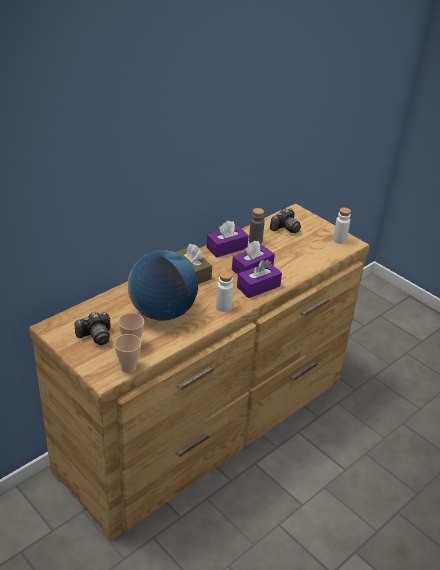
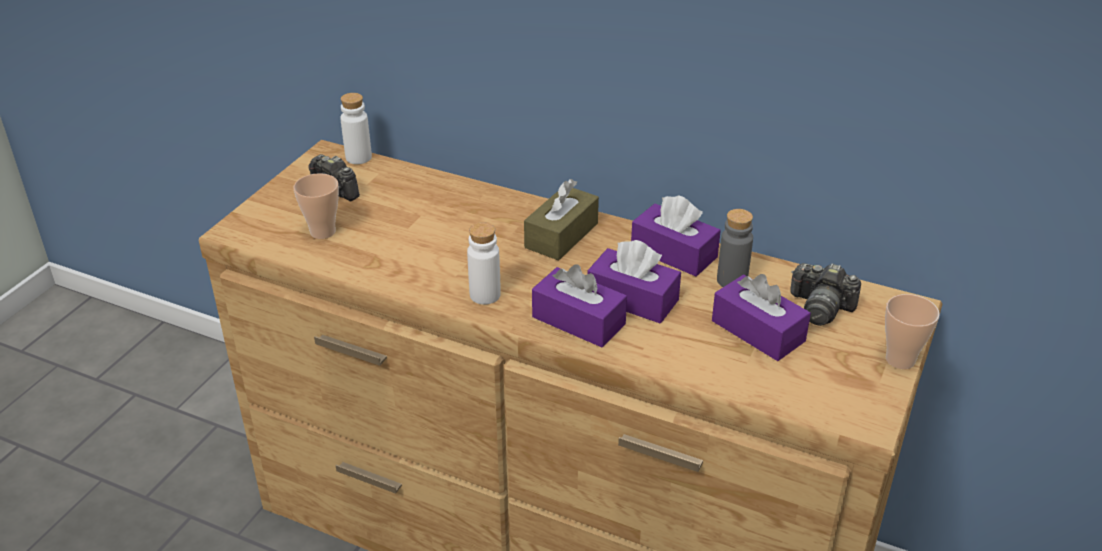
camera: 70 degrees right, 0 degrees up
cup [114,334,141,373] -> cup moved to [885,294,940,369]
globe [128,250,198,321] -> none
white bottle [333,207,351,244] -> white bottle moved to [340,93,372,164]
none -> purple tissue box [712,274,811,361]

